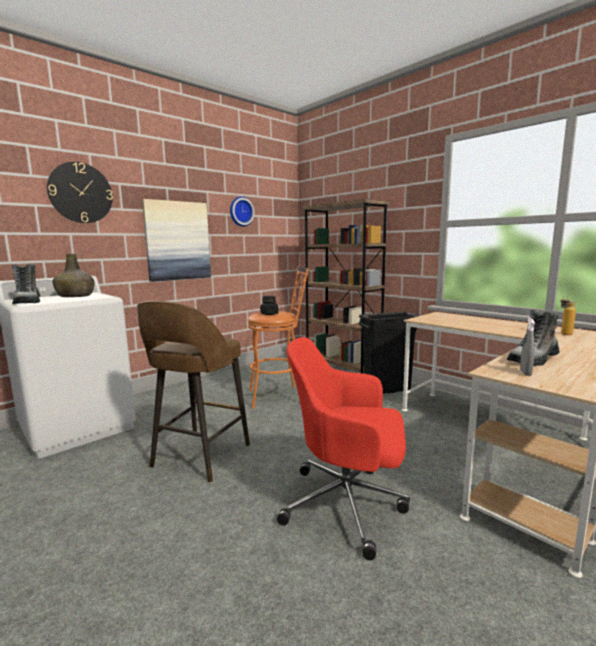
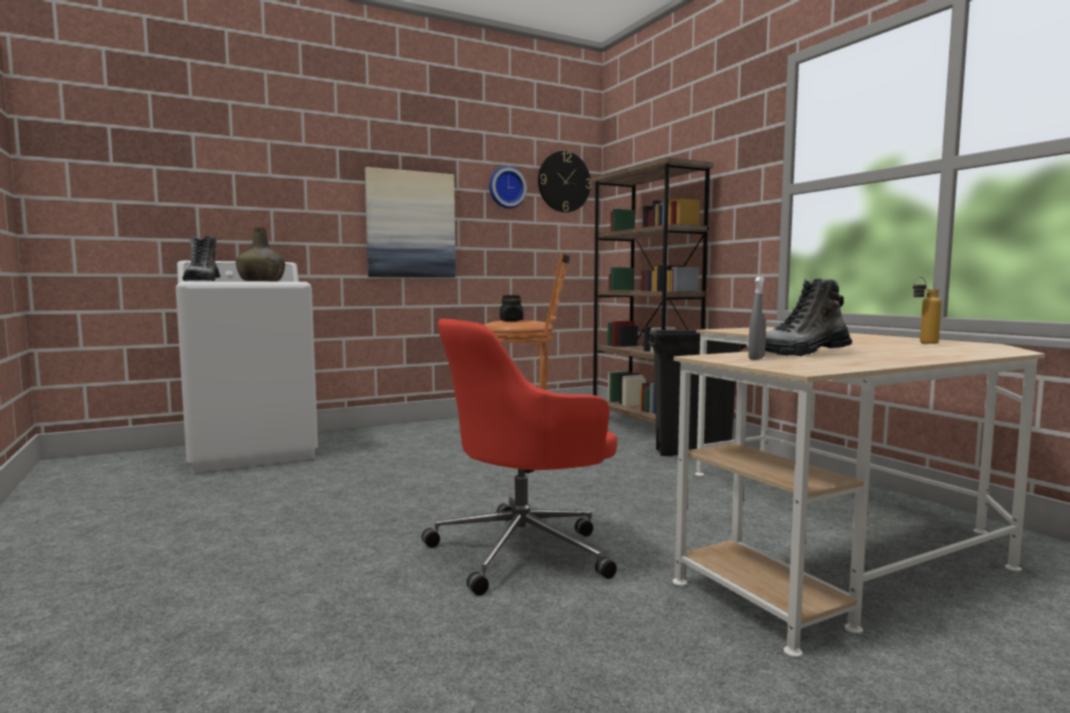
camera: 15 degrees right, 5 degrees down
wall clock [47,162,113,223] -> wall clock moved to [538,151,591,213]
brown stool [137,301,250,482] -> none
red office chair [277,337,410,560] -> red office chair turned 60 degrees counterclockwise [421,319,617,596]

